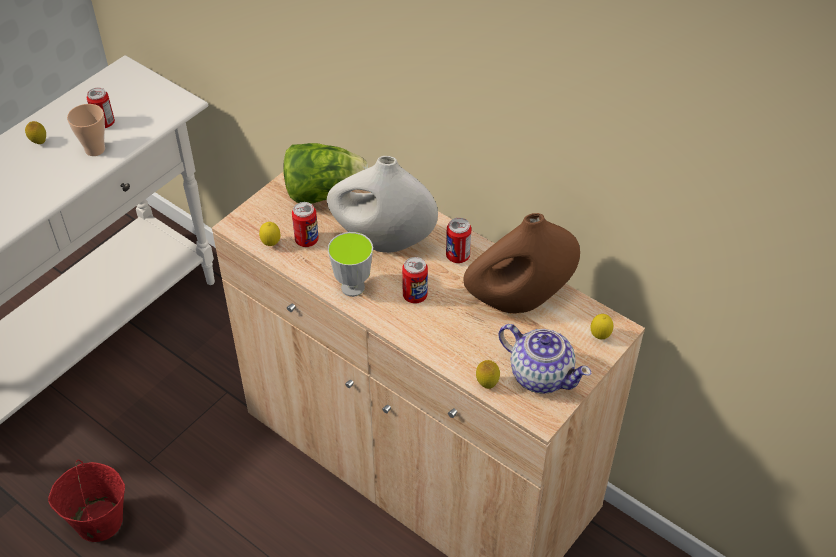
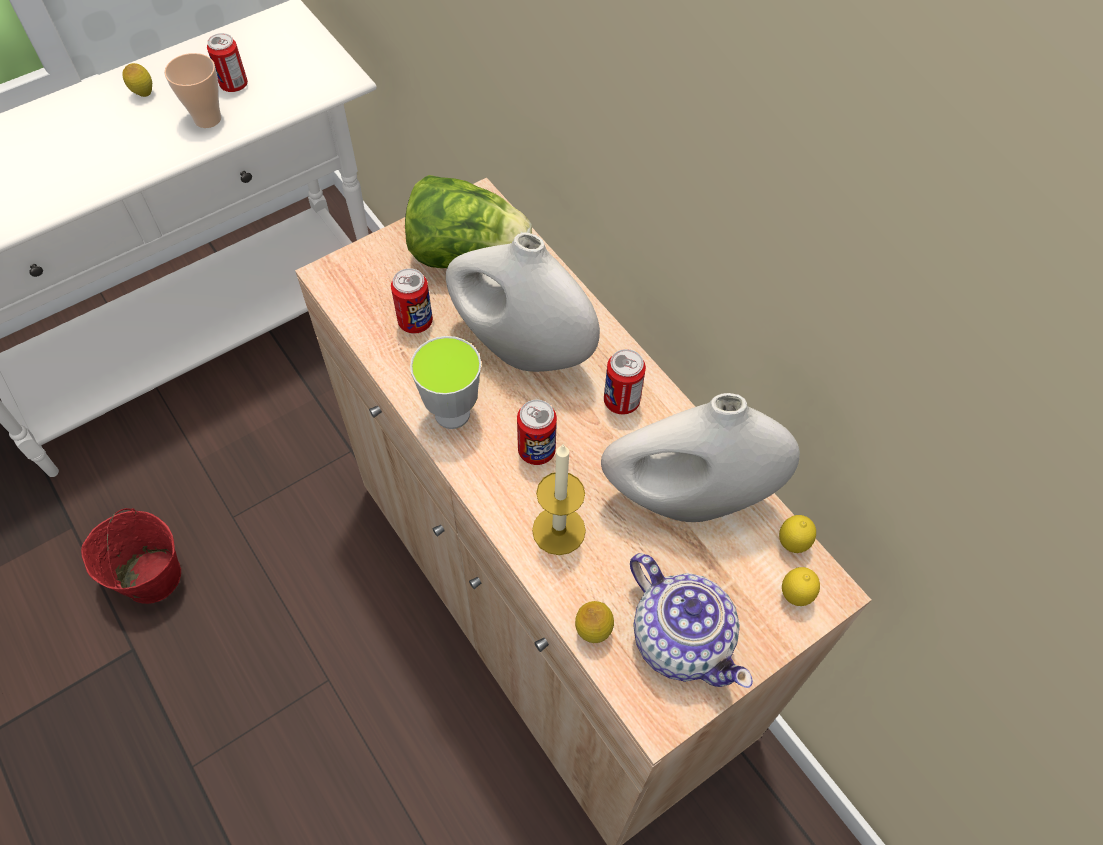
camera: 15 degrees right, 10 degrees up
lemon [259,222,280,246] -> lemon moved to [779,515,816,553]
brown vase [463,213,580,313] -> white vase [601,393,800,522]
none -> candle [532,444,586,555]

